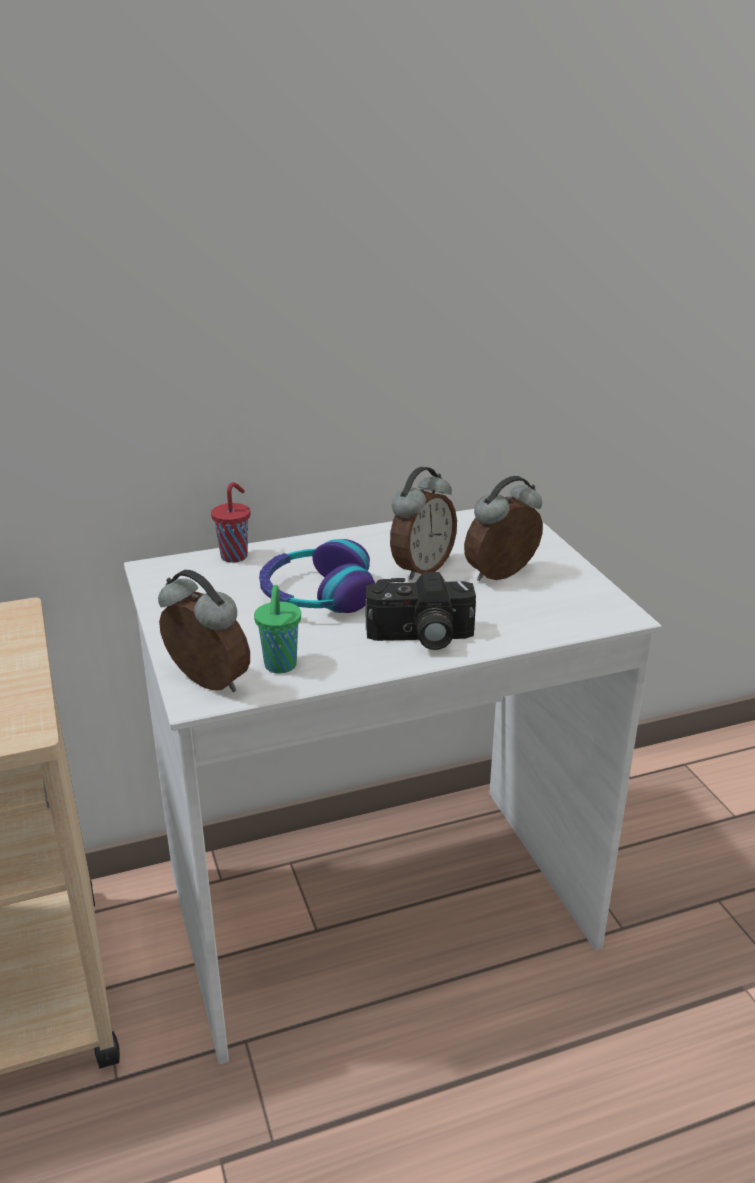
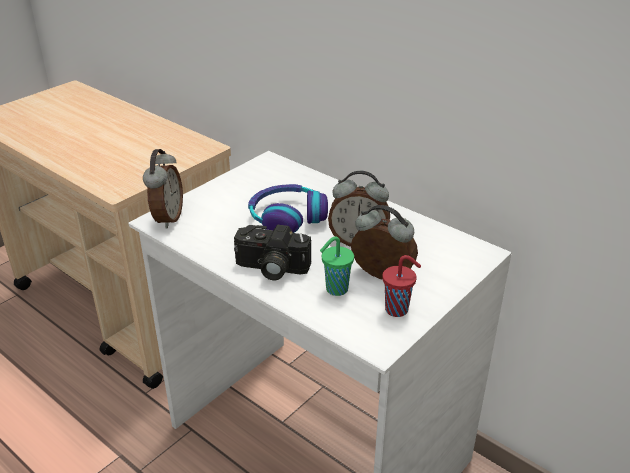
camera: 60 degrees right, 5 degrees up
red cup [211,482,250,563] -> red cup moved to [382,255,421,317]
green cup [254,585,301,674] -> green cup moved to [320,236,354,296]
camera [366,572,476,650] -> camera turned 45 degrees counterclockwise [234,225,311,280]

